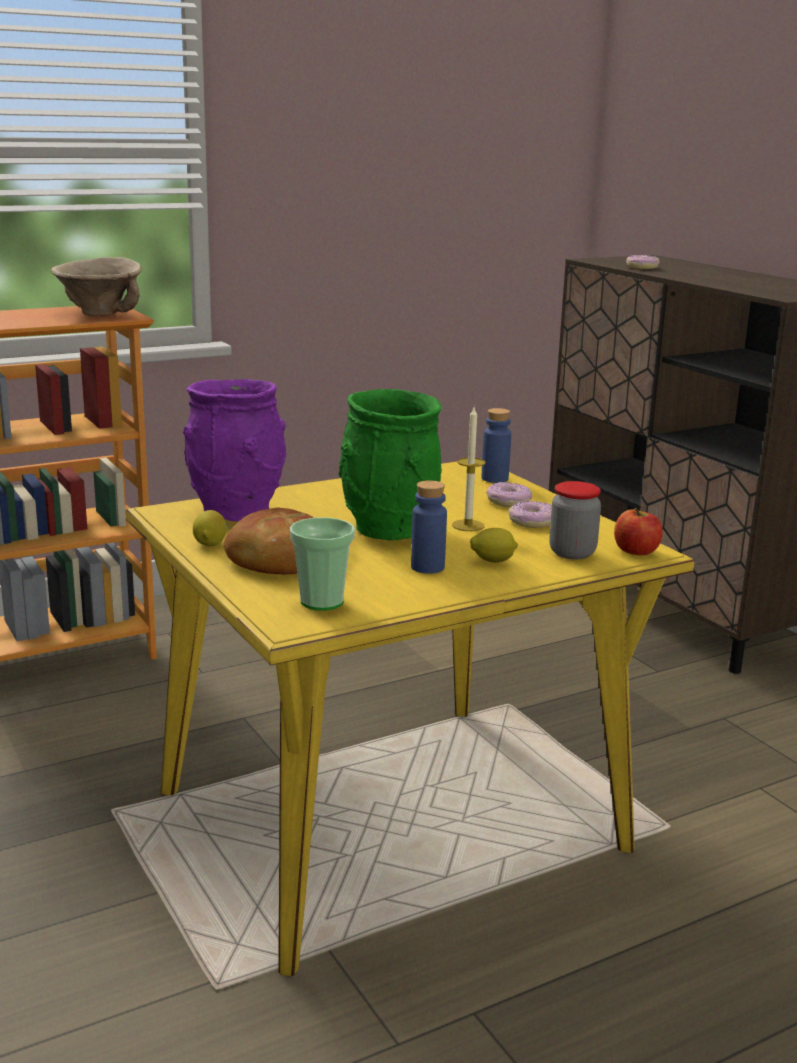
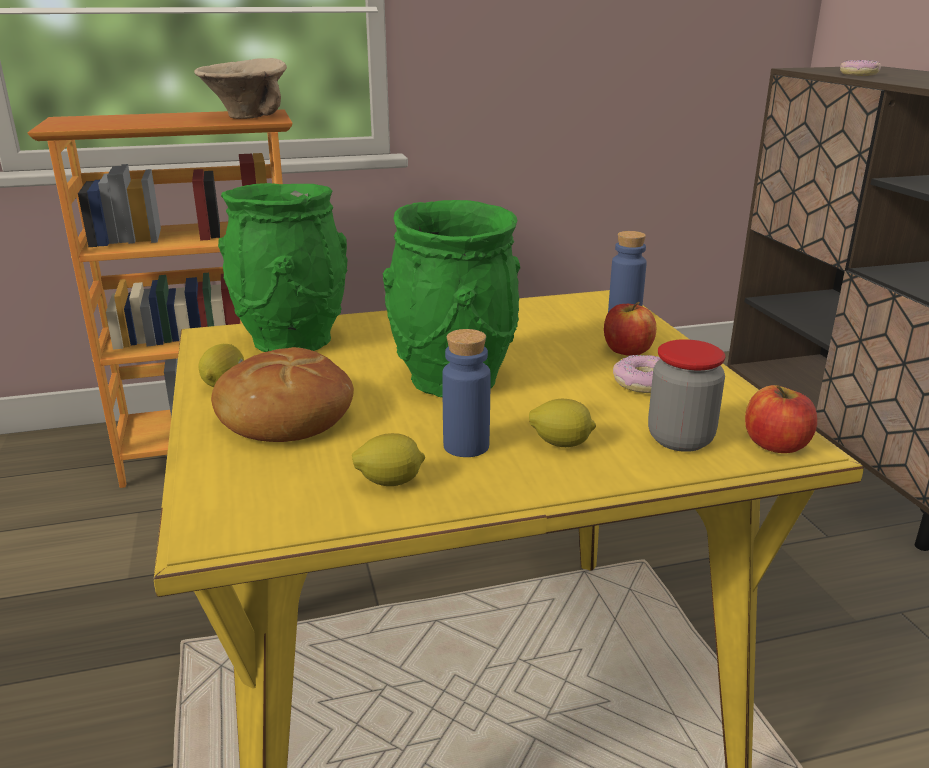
camera: 15 degrees right, 5 degrees up
purple vase [183,379,286,522] -> green vase [218,183,347,352]
cup [290,517,355,611] -> none
candle [452,407,485,531] -> none
donut [486,482,532,507] -> apple [604,302,656,356]
none -> lemon [352,433,425,486]

